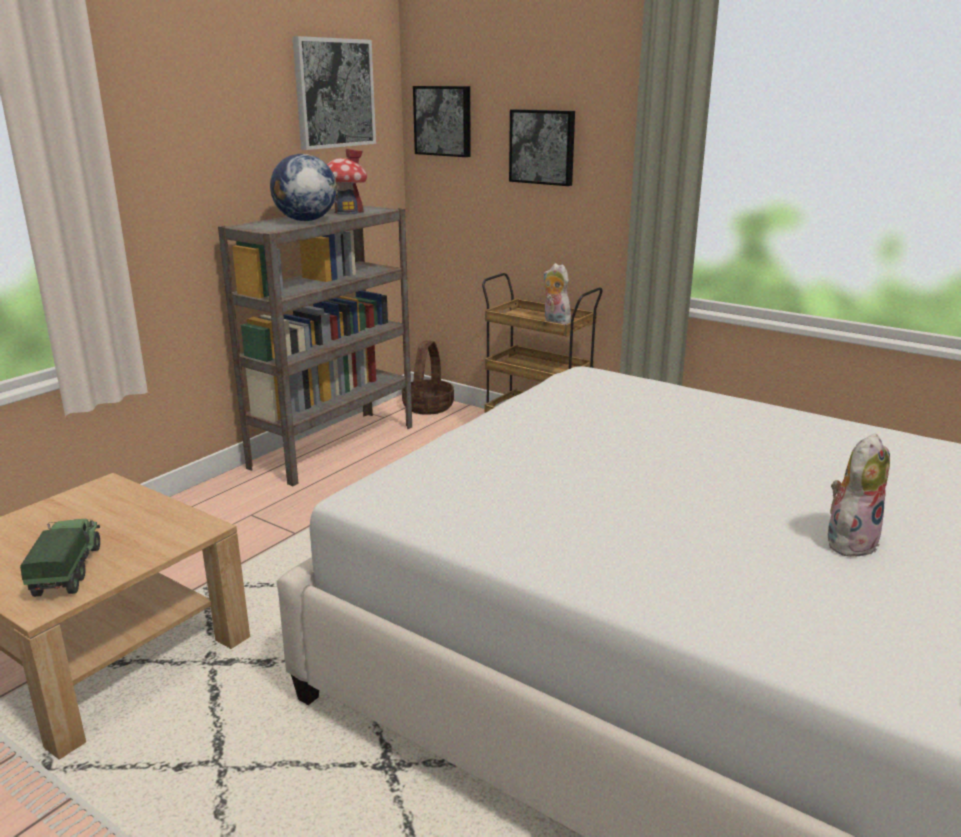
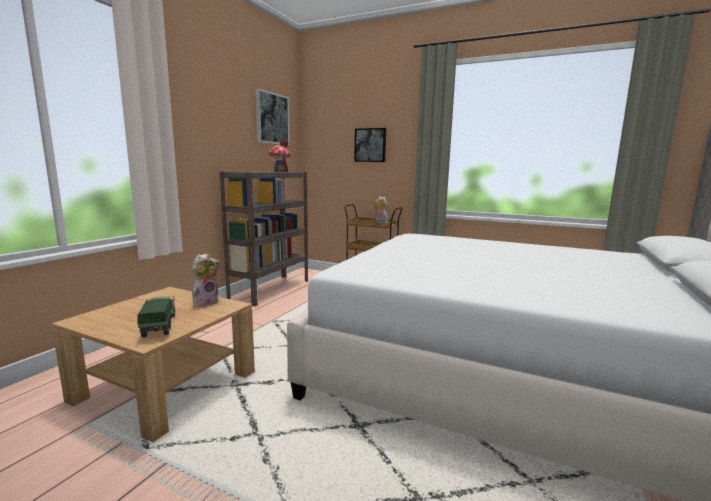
camera: 10 degrees left, 10 degrees down
globe [270,153,337,221] -> none
basket [402,340,454,415] -> none
picture [413,86,471,157] -> none
plush toy [828,433,890,557] -> plush toy moved to [192,253,219,307]

